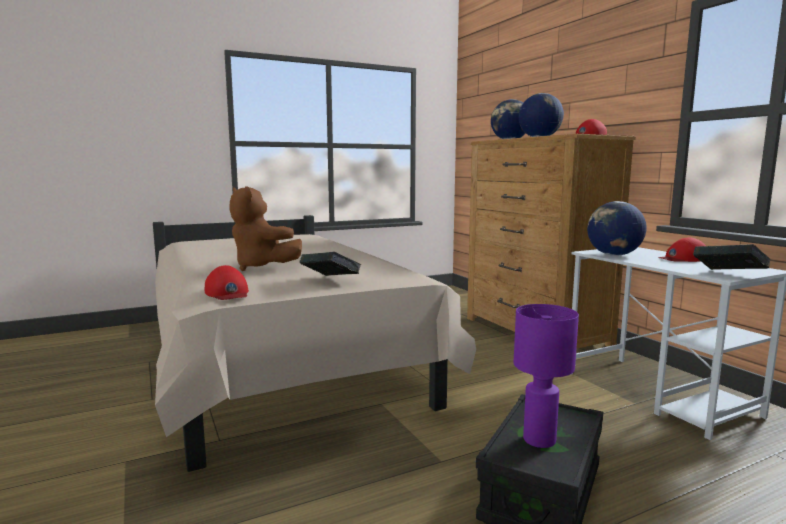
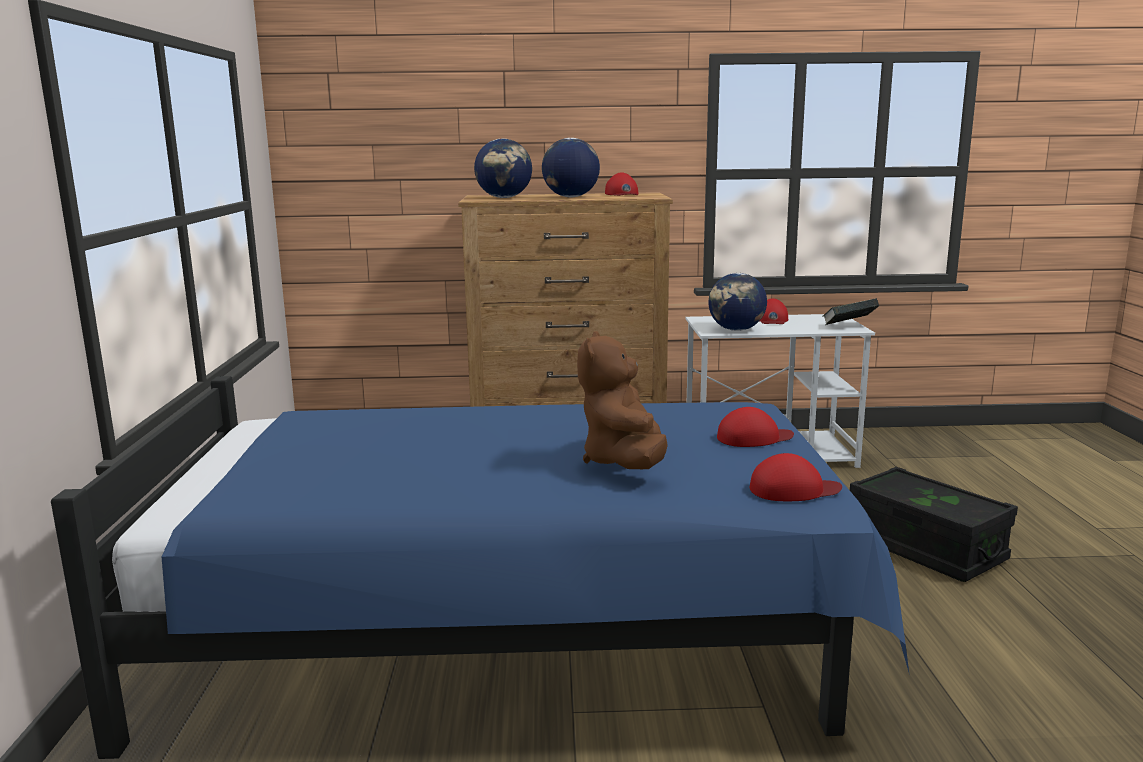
camera: 65 degrees left, 5 degrees up
beige bed [153,215,476,472] -> blue bed [51,376,909,759]
brown plush toy [229,186,302,271] -> brown plush toy turned 120 degrees clockwise [577,331,668,469]
book [299,252,361,276] -> red cap [717,407,794,447]
purple table lamp [514,304,579,448] -> none

